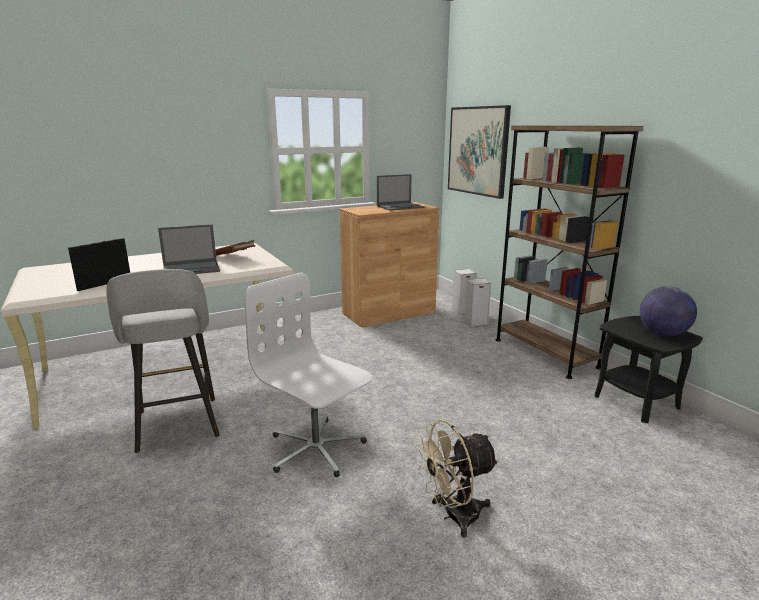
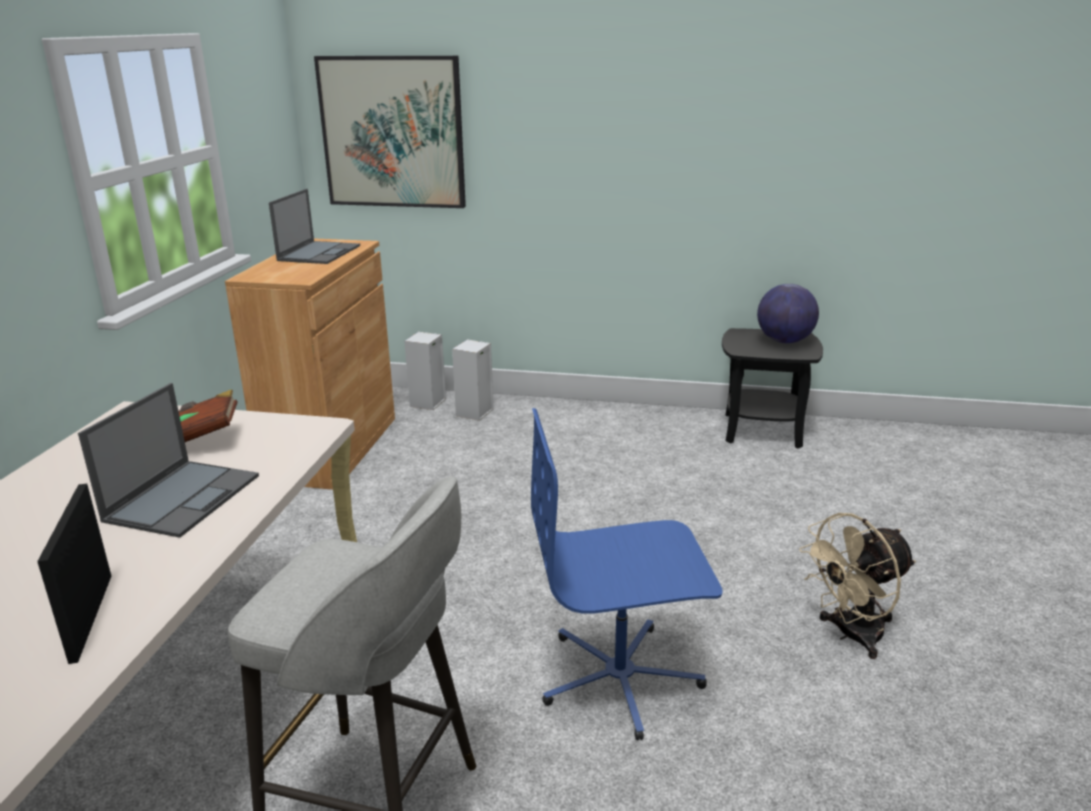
camera: 50 degrees left, 5 degrees up
white office chair [245,272,373,477] -> blue office chair [531,408,723,740]
beige fan [414,419,499,538] -> beige fan turned 45 degrees clockwise [799,513,916,659]
brown bookcase [496,125,643,379] -> none

